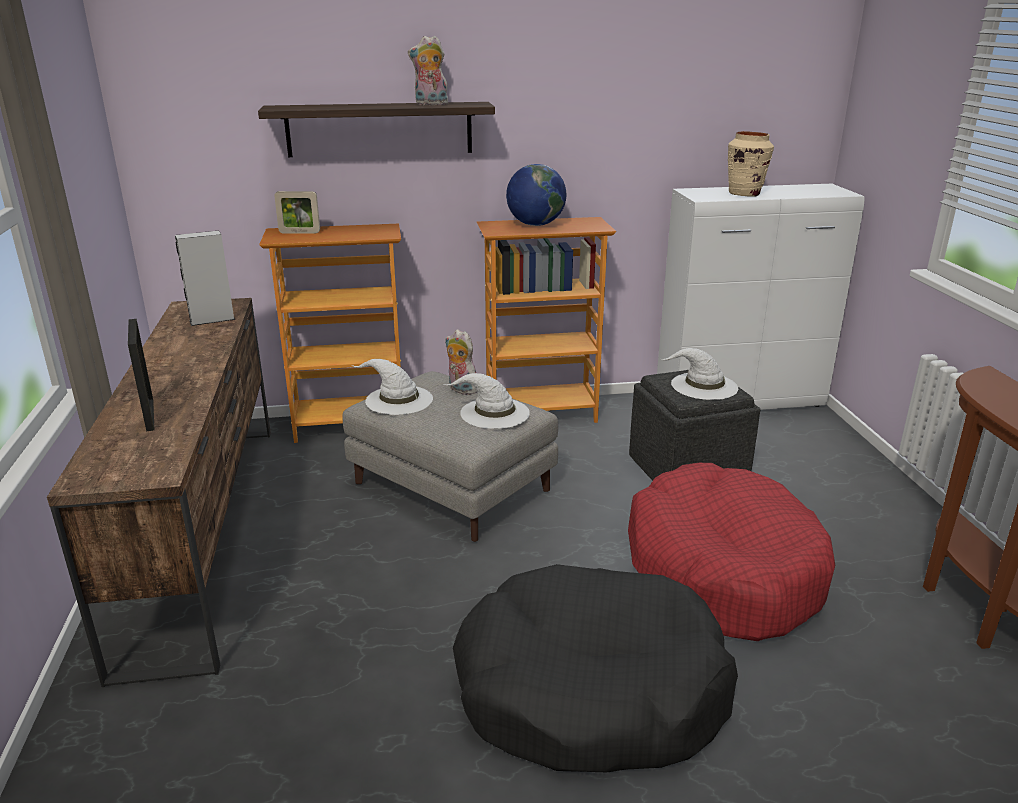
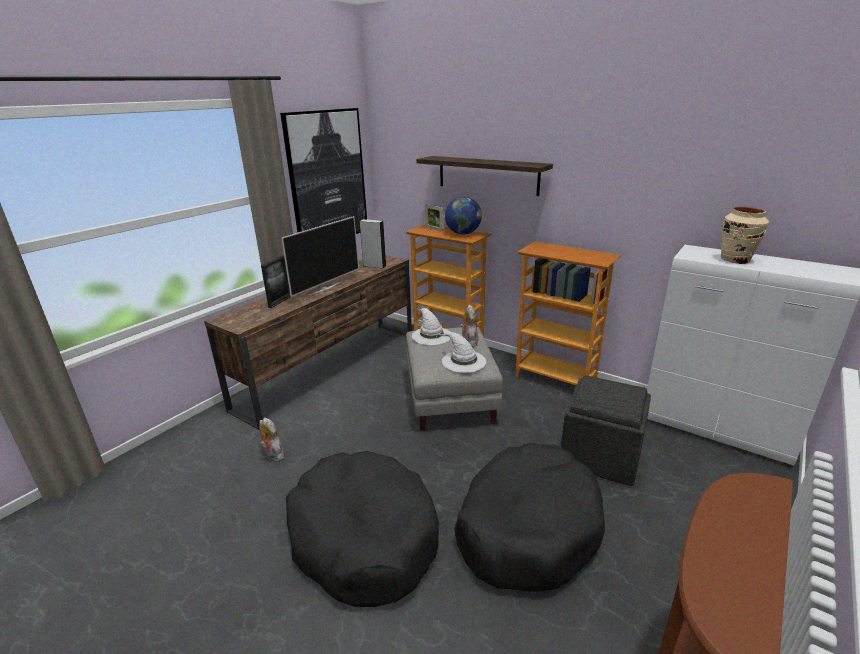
camera: 45 degrees right, 0 degrees up
plush toy [408,36,448,105] -> plush toy moved to [259,417,284,462]
globe [506,164,566,226] -> globe moved to [445,197,482,235]
red dog bed [628,463,835,641] -> black dog bed [454,443,605,592]
white hat [661,348,738,400] -> none
none -> picture [280,108,367,234]
none -> television [281,216,359,297]

